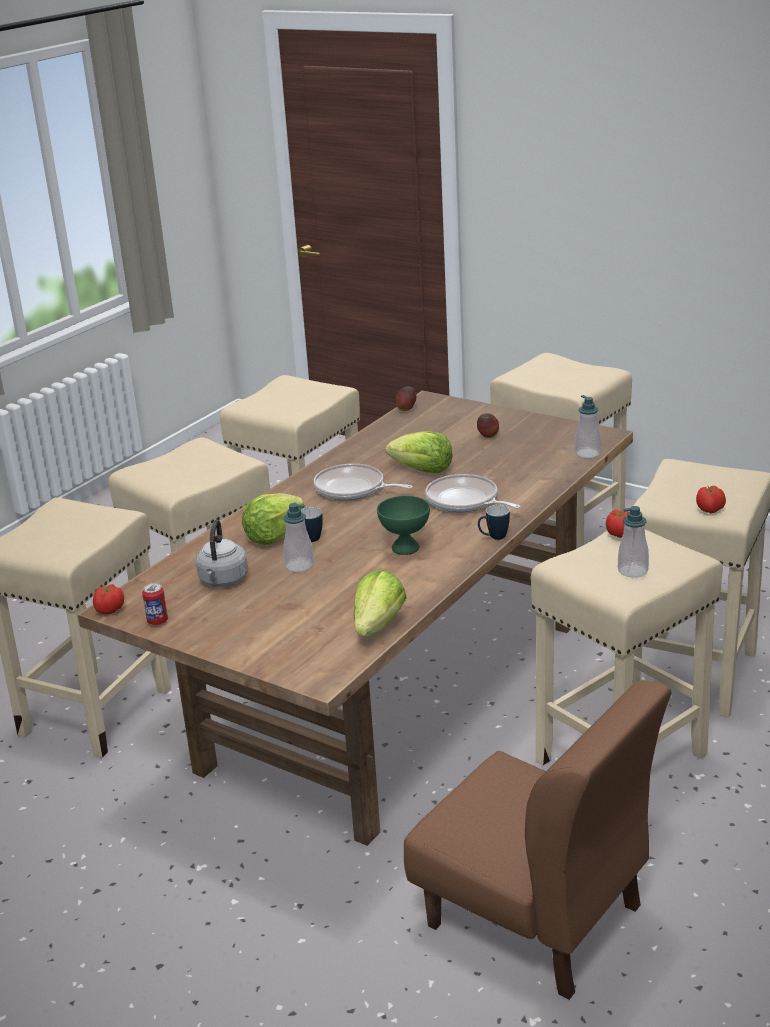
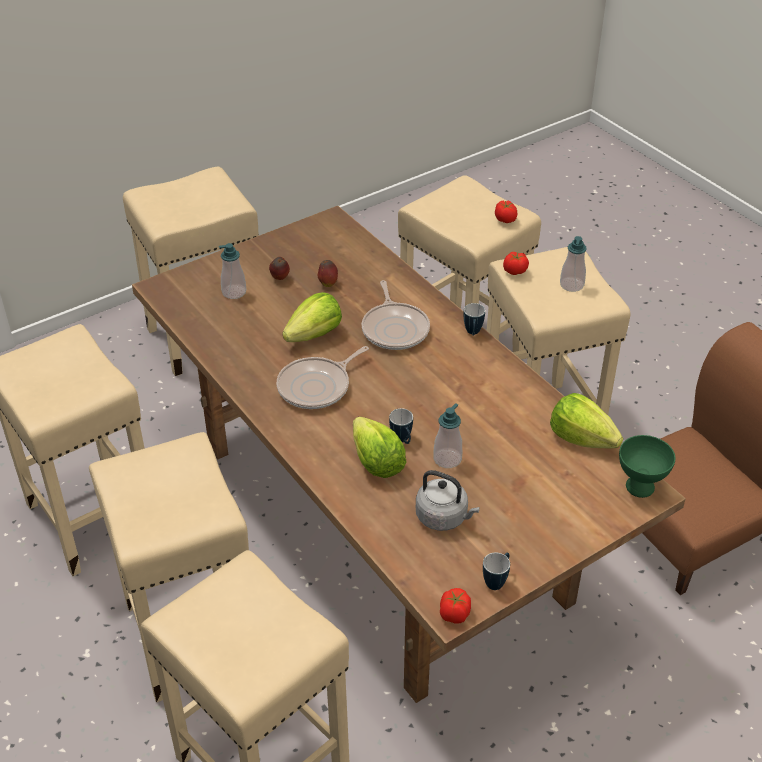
camera: 70 degrees left, 15 degrees up
can [142,583,168,625] -> mug [483,553,510,590]
green bowl [377,496,430,555] -> green bowl moved to [619,435,675,498]
apple [396,386,416,411] -> apple moved to [318,260,338,287]
frying pan [425,474,521,512] -> frying pan turned 75 degrees counterclockwise [362,280,430,350]
soap dispenser [575,395,601,458] -> soap dispenser moved to [219,243,246,299]

